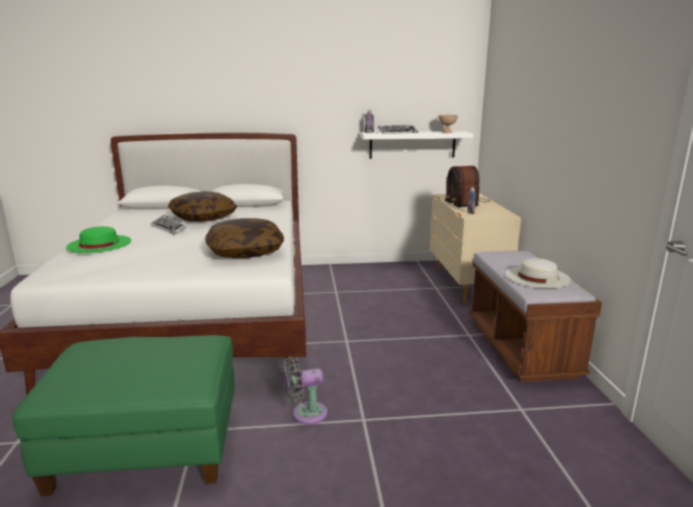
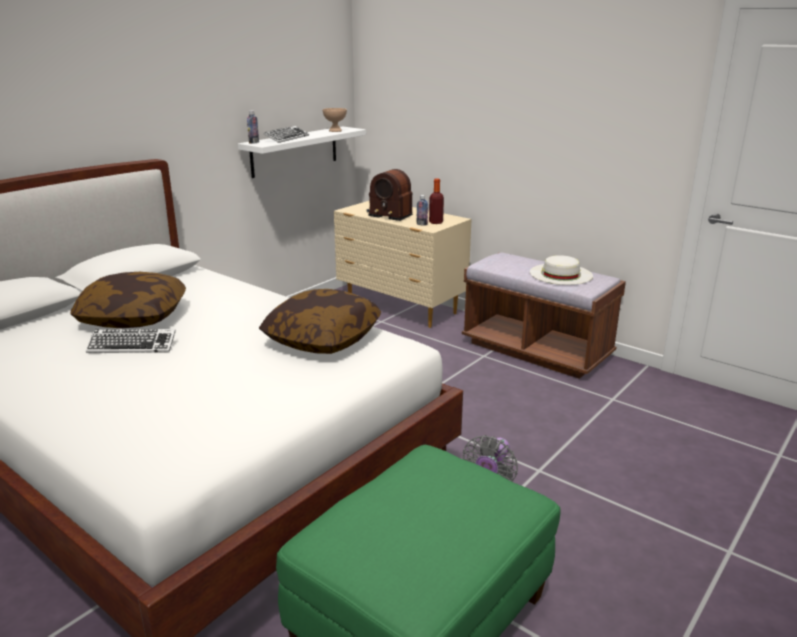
camera: 45 degrees left, 5 degrees up
green hat [66,226,131,253] -> none
none -> bottle [429,178,444,224]

